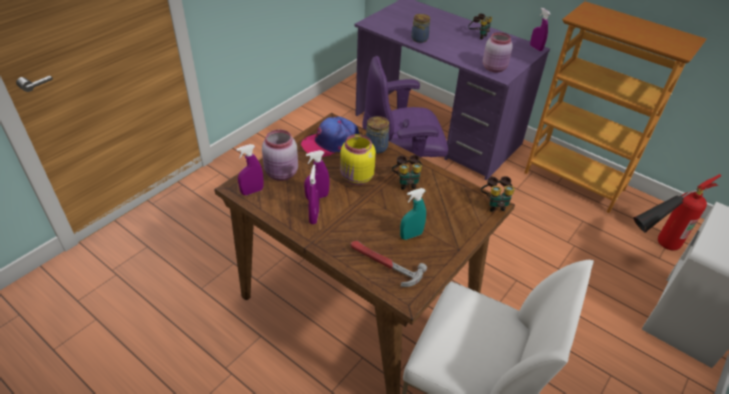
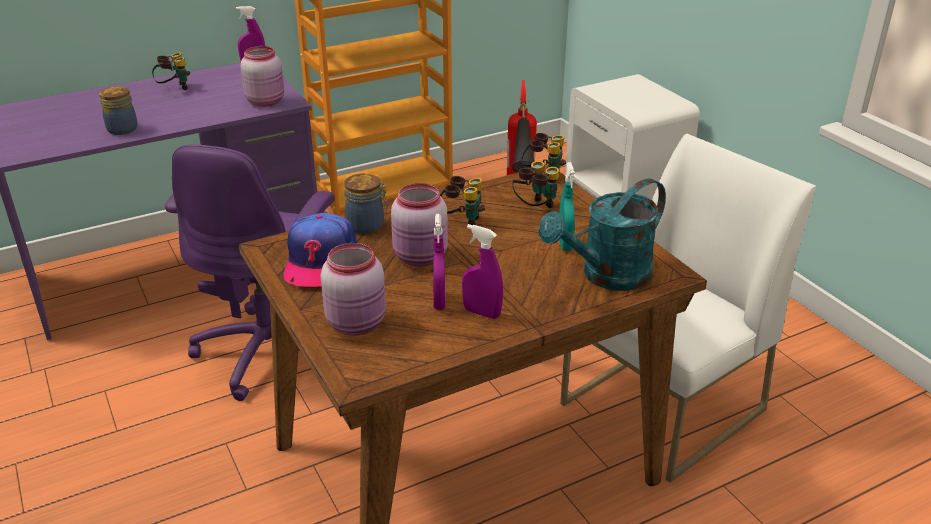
camera: 65 degrees left, 10 degrees down
purple spray bottle [236,144,264,195] -> none
yellow jar [340,134,376,185] -> pink jar [391,183,448,266]
hammer [350,241,427,287] -> turquoise watering can [538,178,666,291]
none -> binoculars [512,161,559,208]

